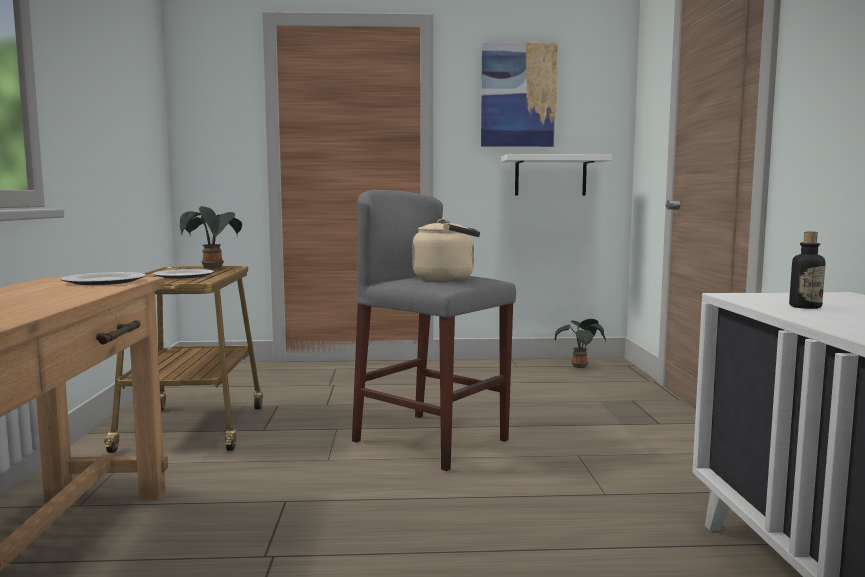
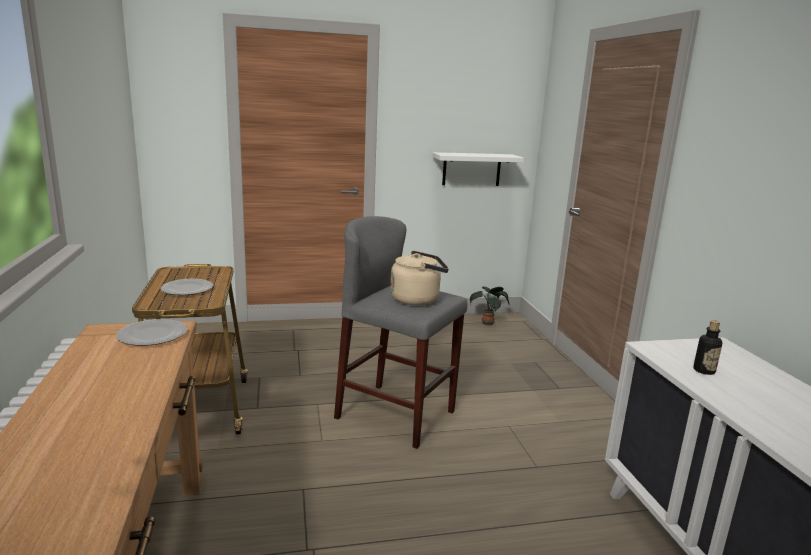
camera: 10 degrees left, 10 degrees up
potted plant [179,206,242,269] -> none
picture [481,42,558,147] -> none

